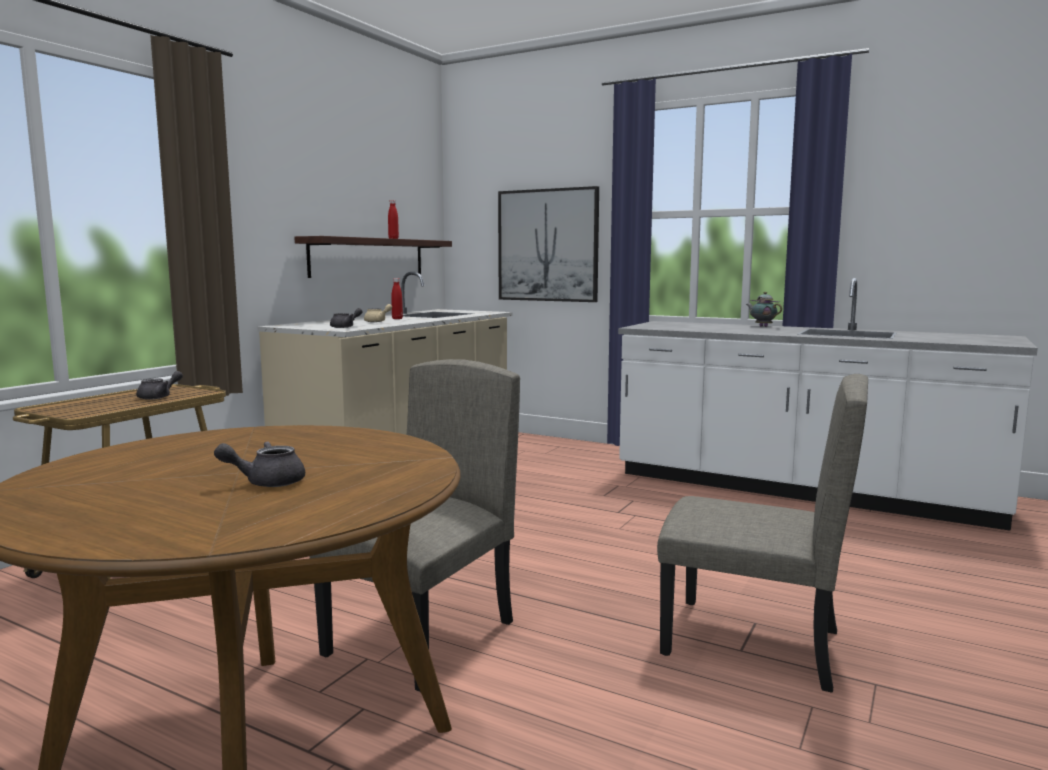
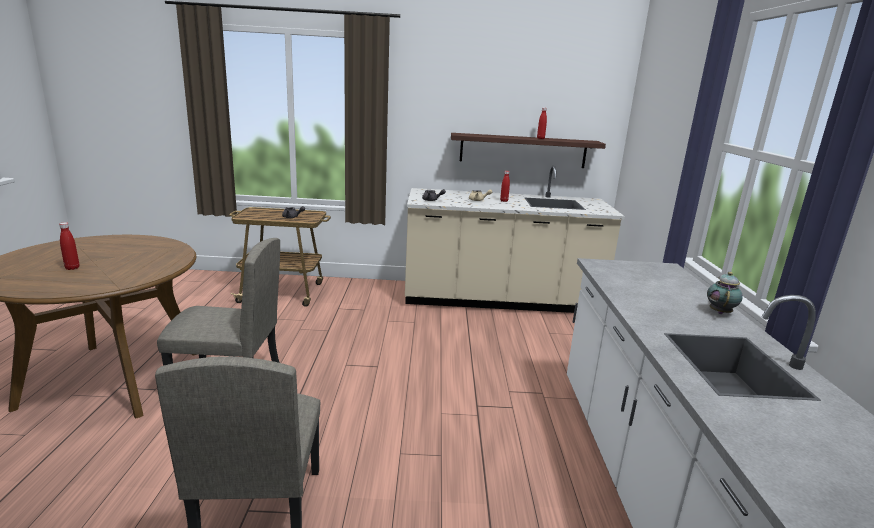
camera: 60 degrees right, 10 degrees up
grey teapot [214,441,305,487] -> red bottle [59,222,79,270]
picture [498,186,599,302] -> none

